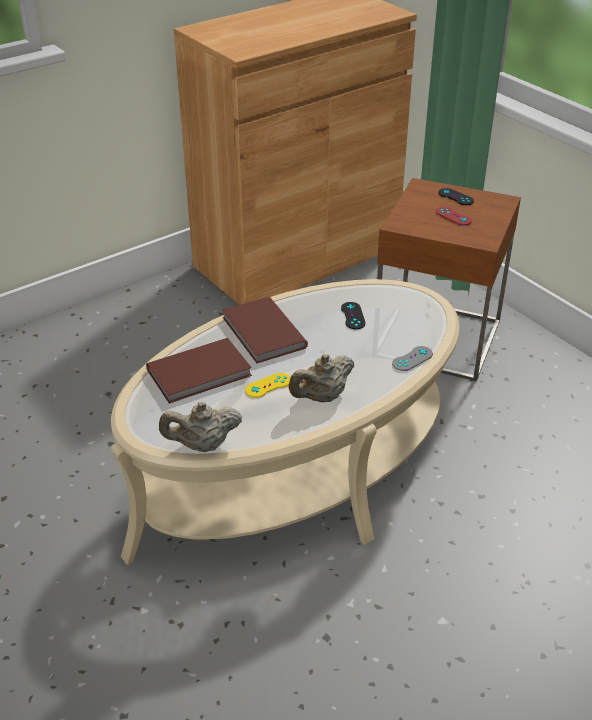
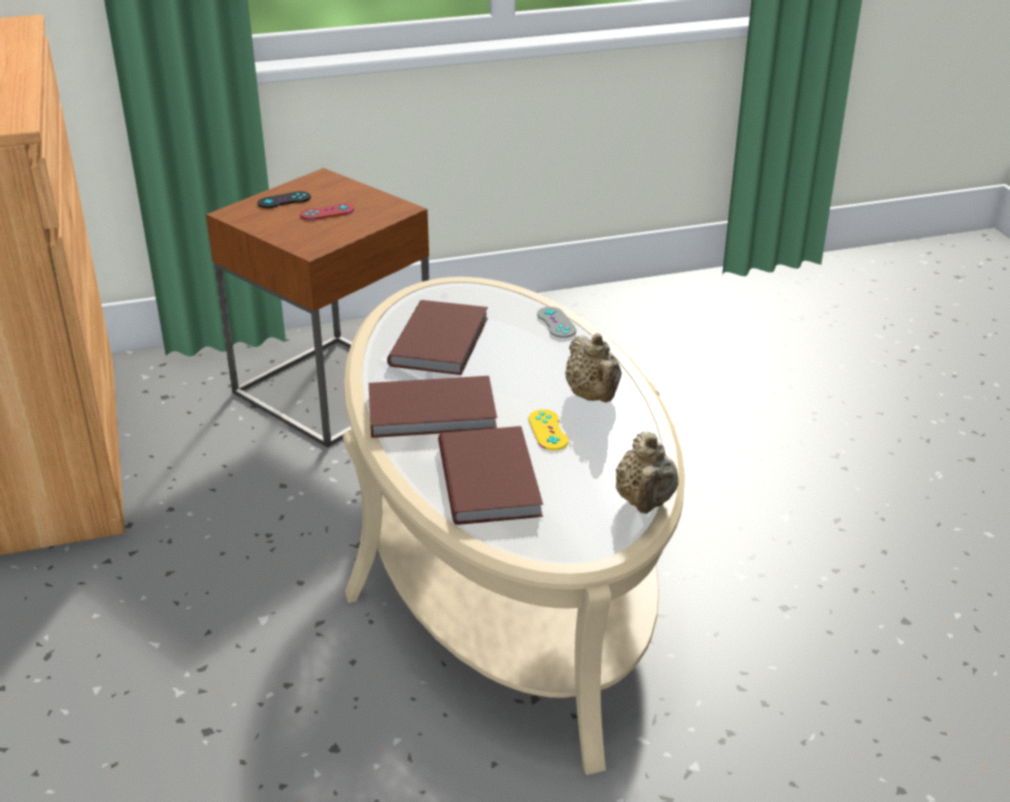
camera: 70 degrees left, 5 degrees down
black game controller [341,302,366,329] -> brown book [387,300,488,375]

